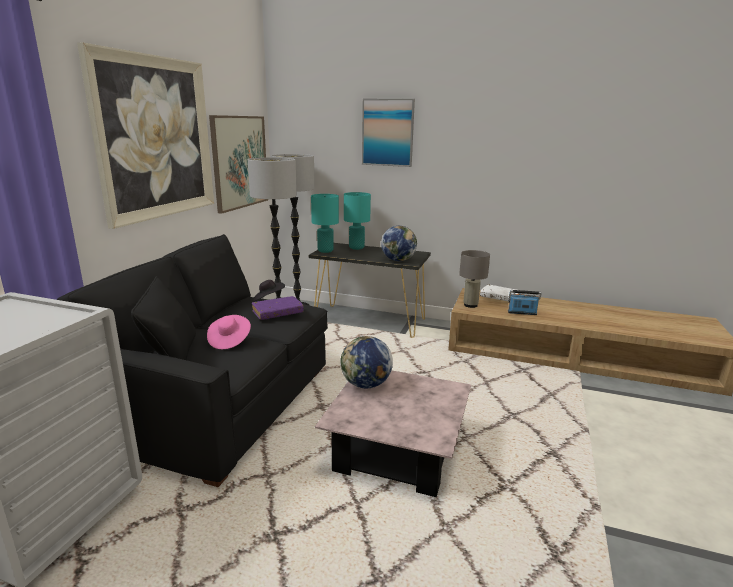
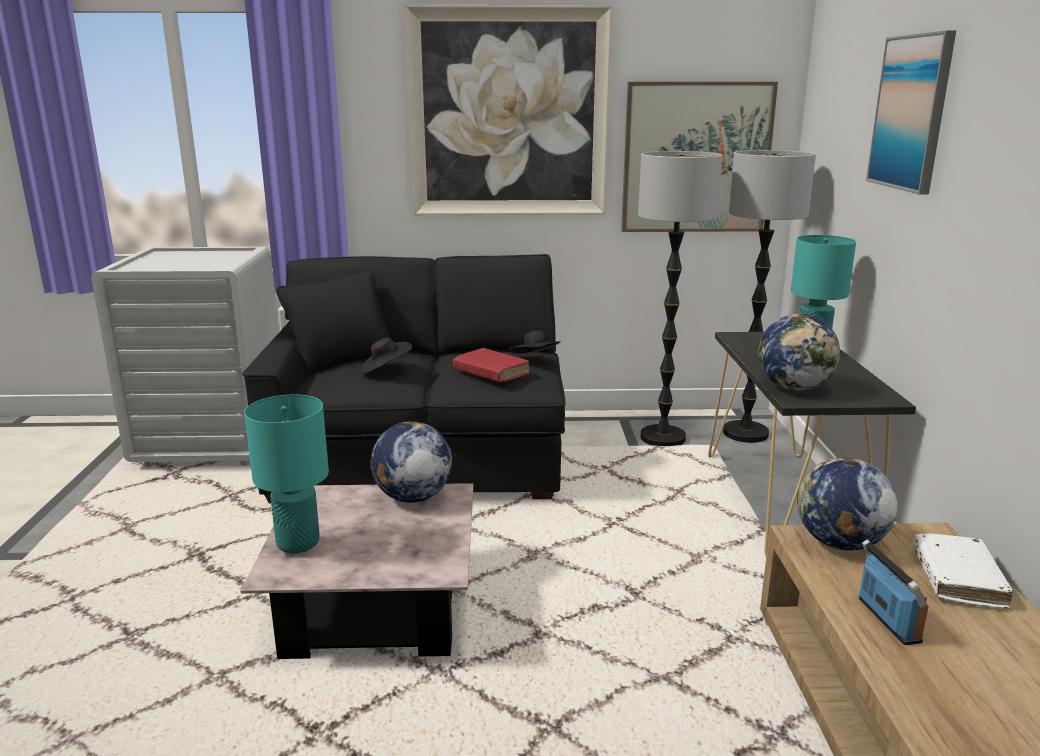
camera: 70 degrees right, 0 degrees up
pink hat [207,315,251,349] -> black hat [361,338,412,374]
purple book [252,296,304,320] -> red book [453,348,530,382]
turquoise table lamp [311,194,339,253] -> turquoise table lamp moved to [244,395,329,553]
grey table lamp [459,250,490,308] -> globe [797,457,897,550]

